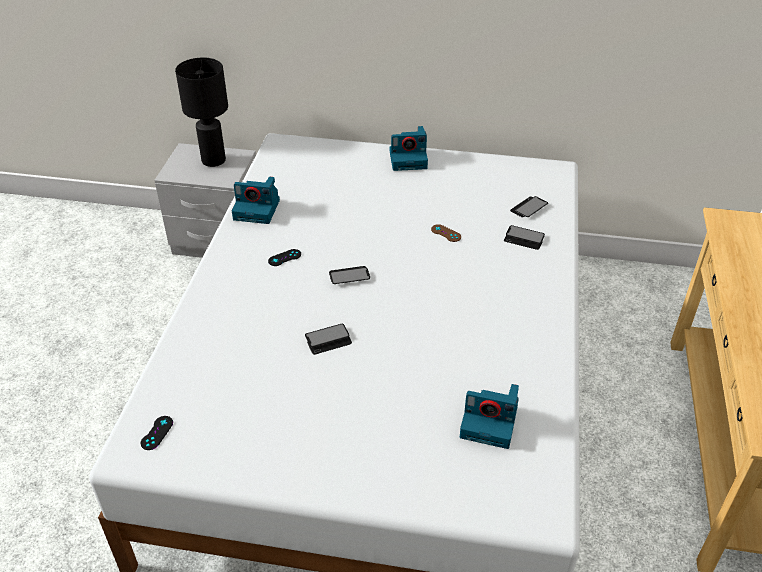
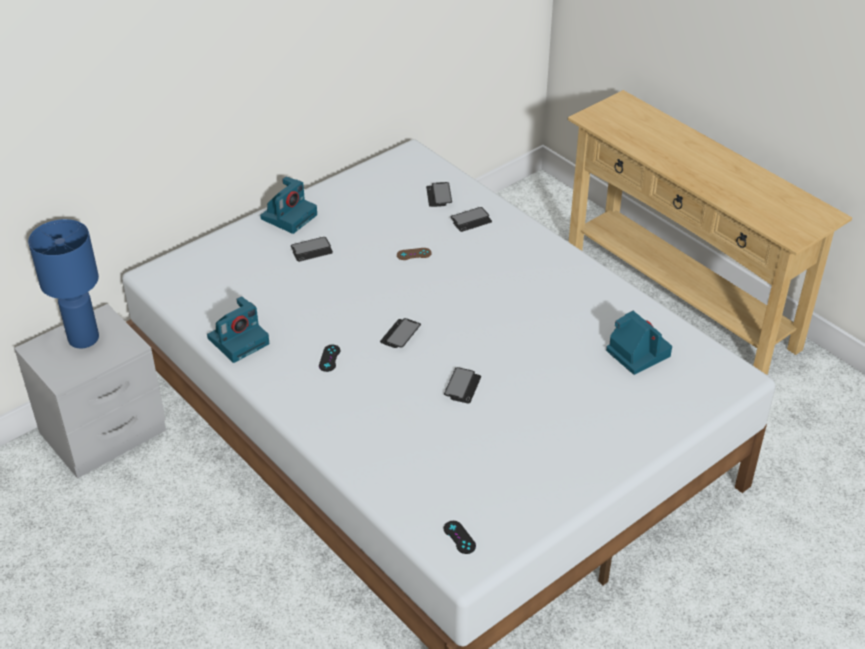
camera: 50 degrees left, 0 degrees up
black table lamp [175,58,228,167] -> blue table lamp [28,219,99,348]
camera [460,384,519,449] -> camera turned 90 degrees counterclockwise [606,311,672,375]
none -> phone [291,237,333,262]

